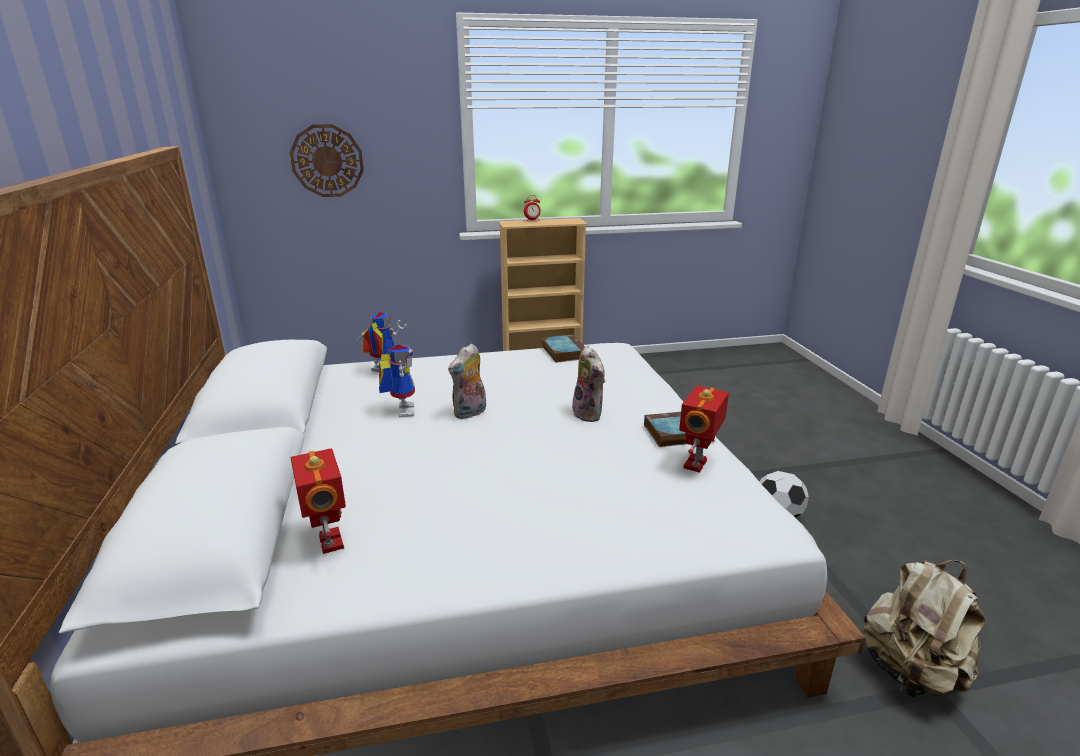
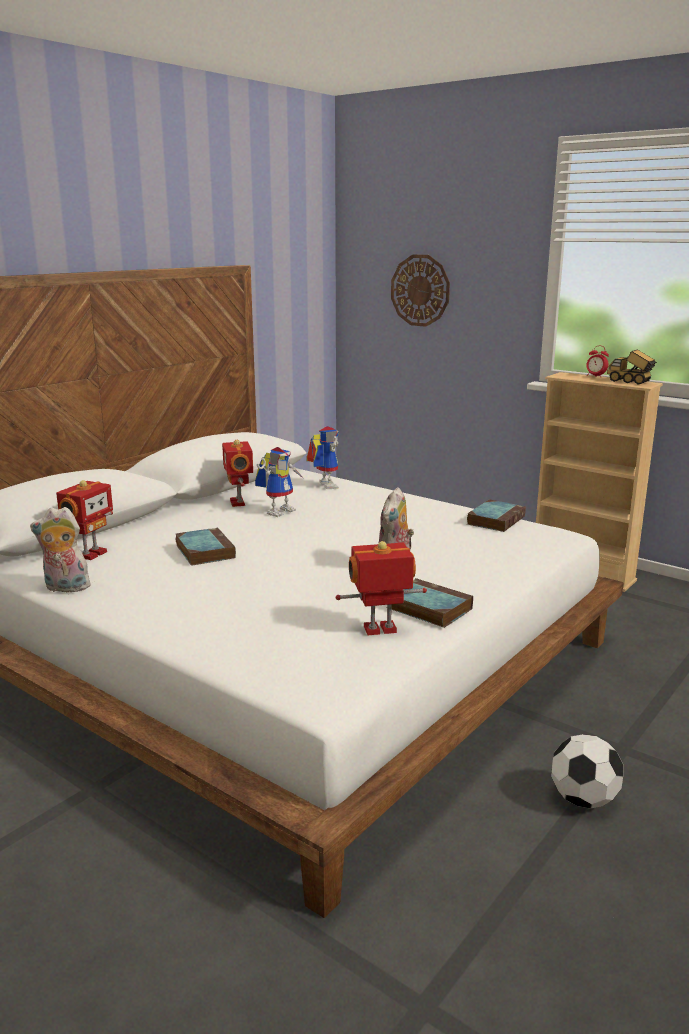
camera: 50 degrees right, 5 degrees down
plush toy [448,343,486,419] -> plush toy moved to [30,507,91,592]
beige backpack [862,560,985,698] -> none
none -> book [175,527,236,566]
none -> toy robot [222,440,253,507]
none -> toy truck [607,349,657,385]

